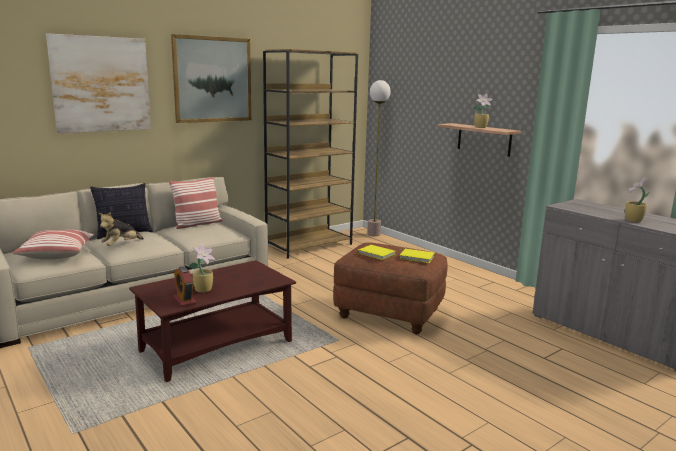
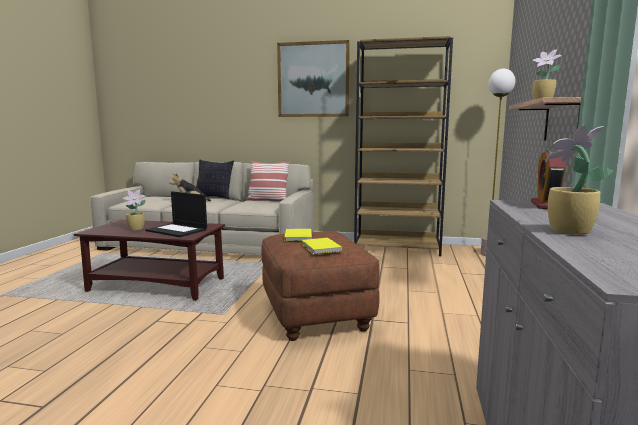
camera: 50 degrees right, 5 degrees down
pillow [13,230,95,260] -> none
picture [46,33,151,133] -> none
alarm clock [173,266,196,307] -> alarm clock moved to [531,150,566,209]
none -> laptop [145,191,207,237]

